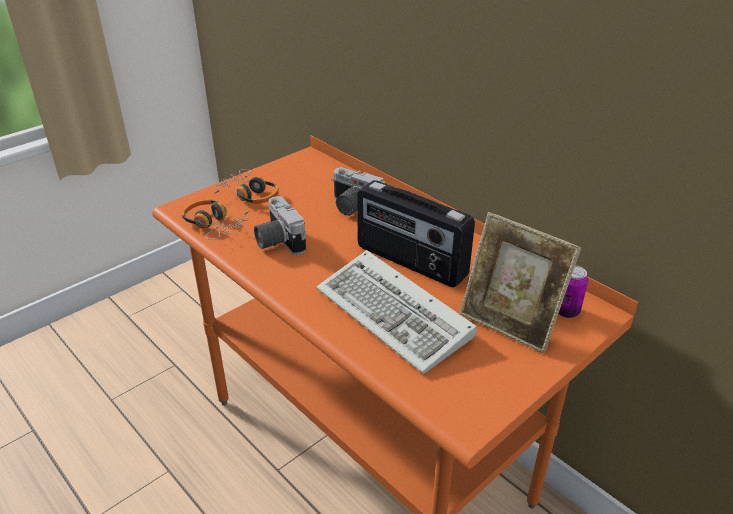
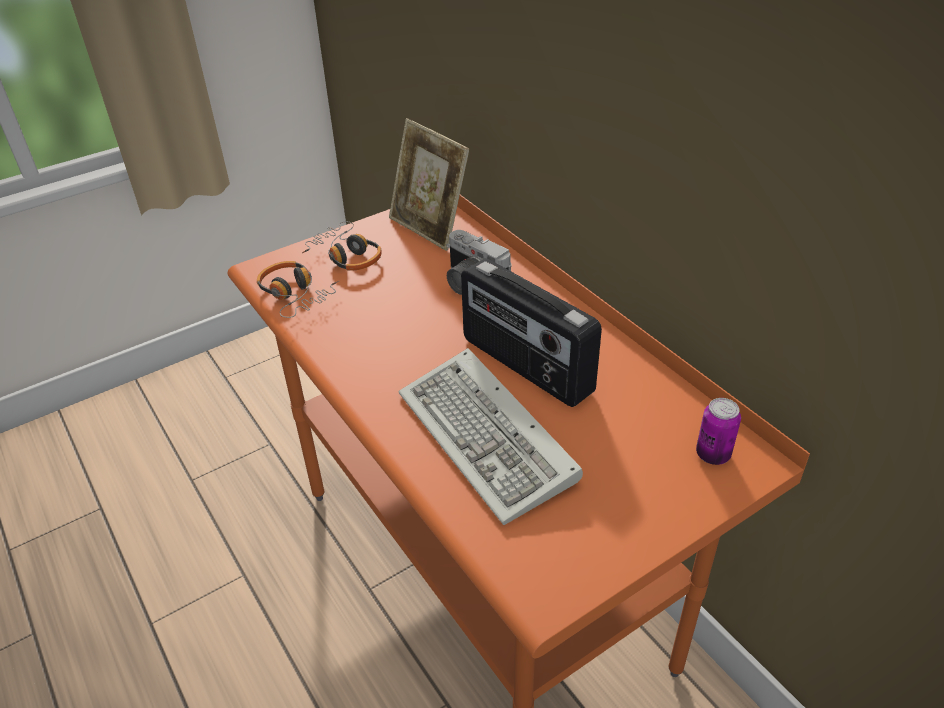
camera: 10 degrees right, 5 degrees up
camera [254,196,306,255] -> none
picture frame [459,212,581,353] -> picture frame moved to [389,118,469,251]

